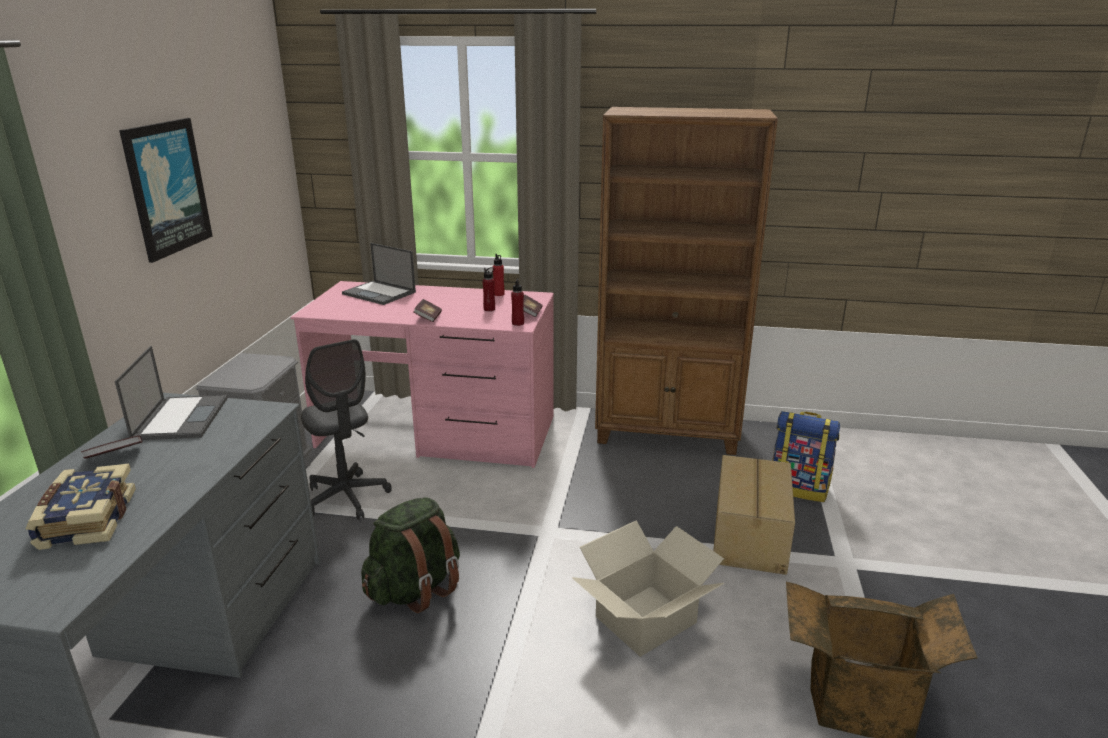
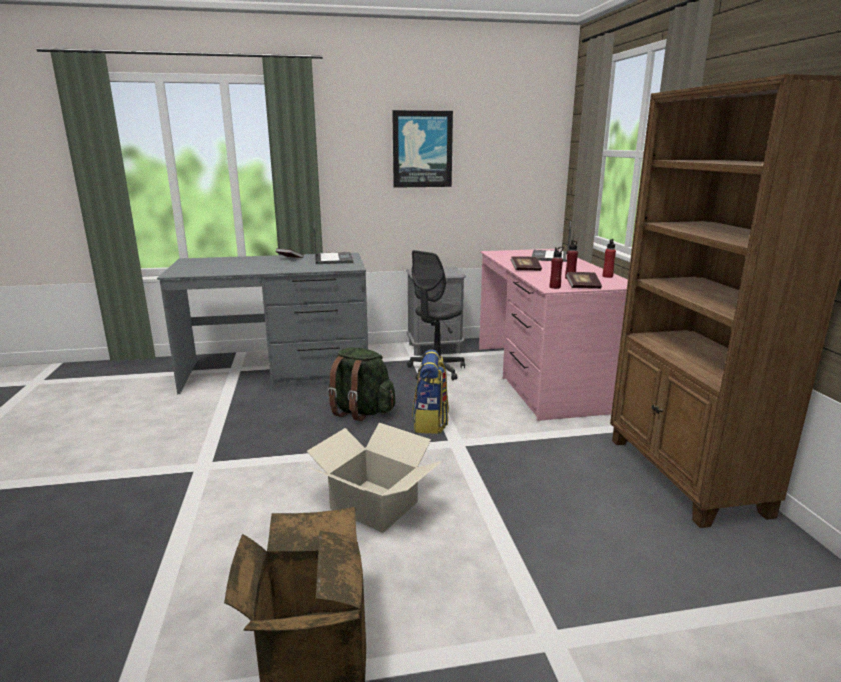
camera: 70 degrees right, 5 degrees down
book [26,464,136,550] -> none
laptop [115,346,228,440] -> laptop turned 75 degrees counterclockwise [314,223,353,264]
cardboard box [713,455,795,575] -> none
backpack [772,411,840,502] -> backpack moved to [412,350,449,434]

